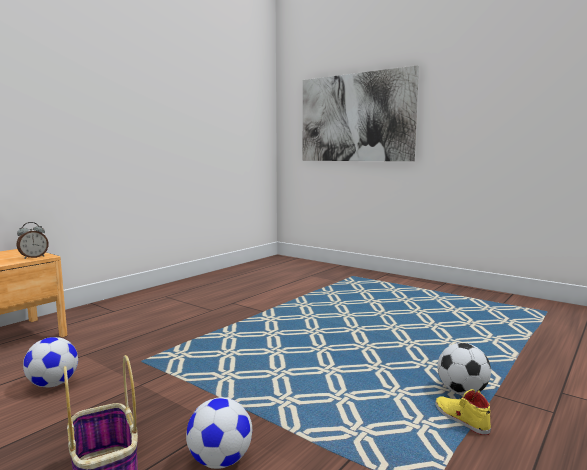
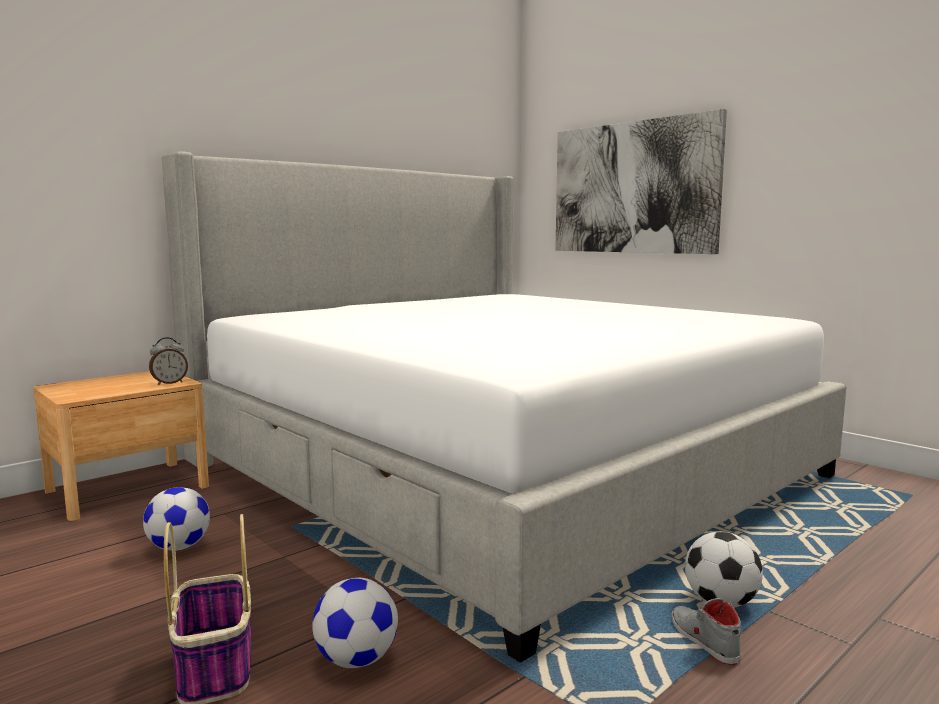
camera: 10 degrees right, 0 degrees up
yellow shoe [435,389,491,435] -> grey shoe [671,598,741,665]
none -> bed [162,151,846,663]

